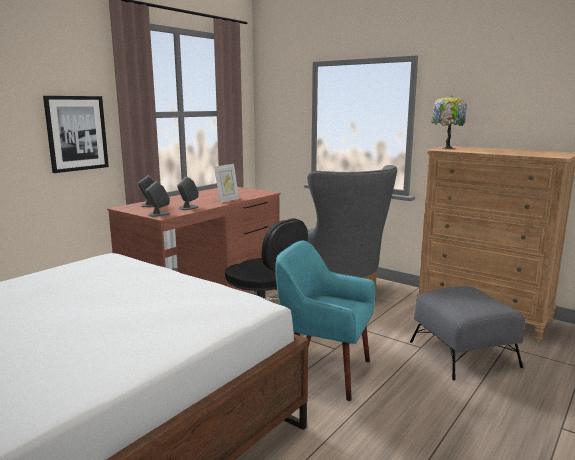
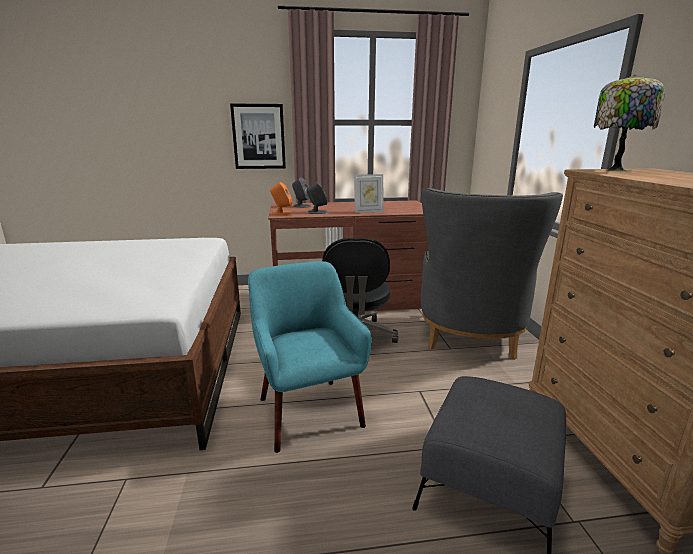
camera: 45 degrees right, 5 degrees up
grey speaker [146,181,170,217] -> orange speaker [270,182,293,215]

